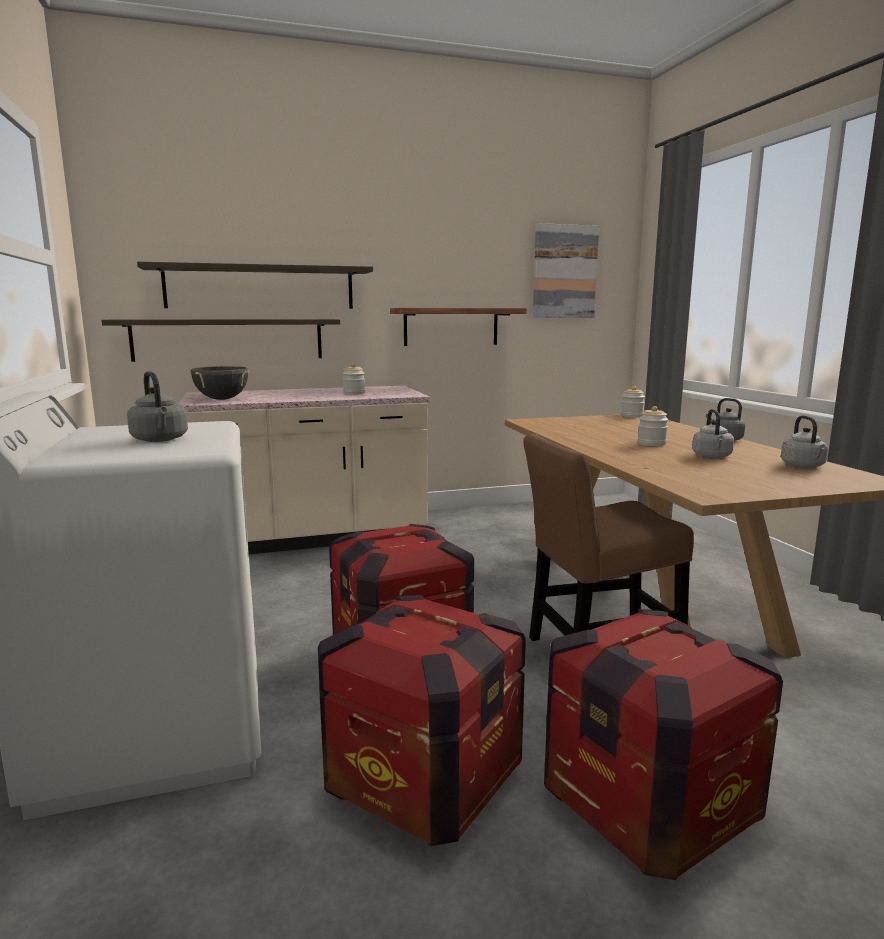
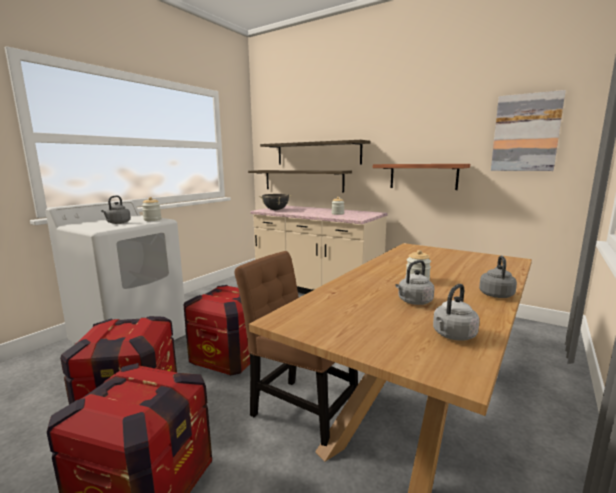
camera: 50 degrees right, 0 degrees up
jar [621,386,645,417] -> jar moved to [142,197,162,221]

